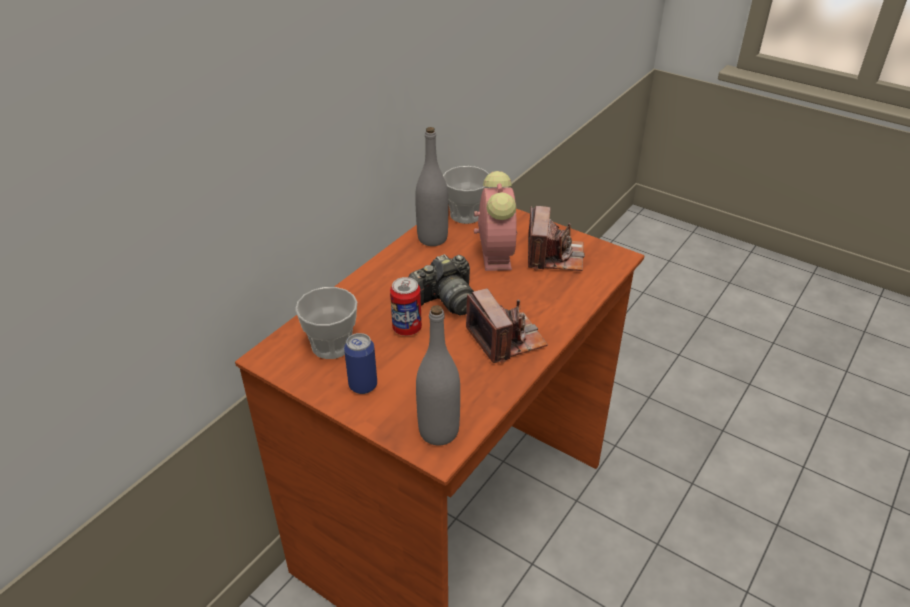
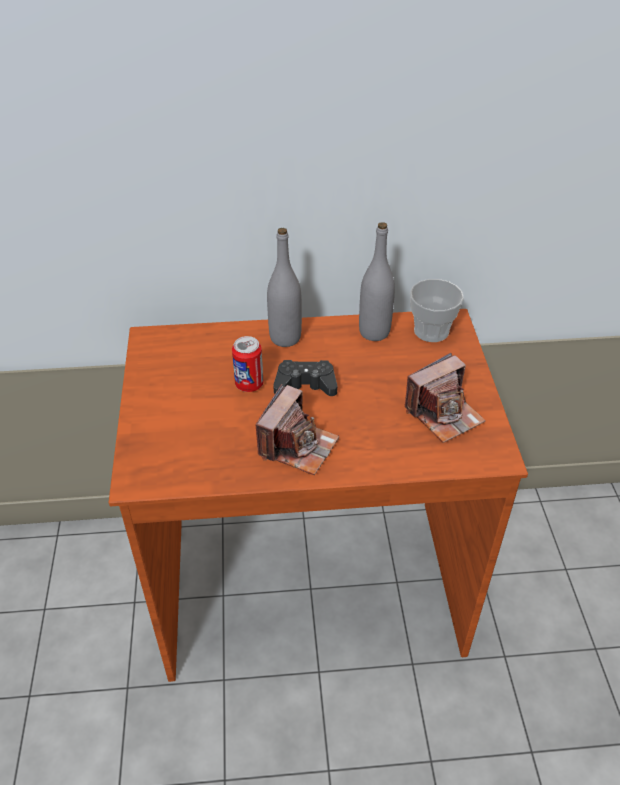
camera: 50 degrees right, 5 degrees up
cup [295,287,357,359] -> none
can [344,333,377,394] -> none
camera [408,254,474,316] -> black game controller [273,360,337,396]
grey bottle [416,305,460,446] -> grey bottle moved to [267,228,302,347]
alarm clock [474,171,517,271] -> none

